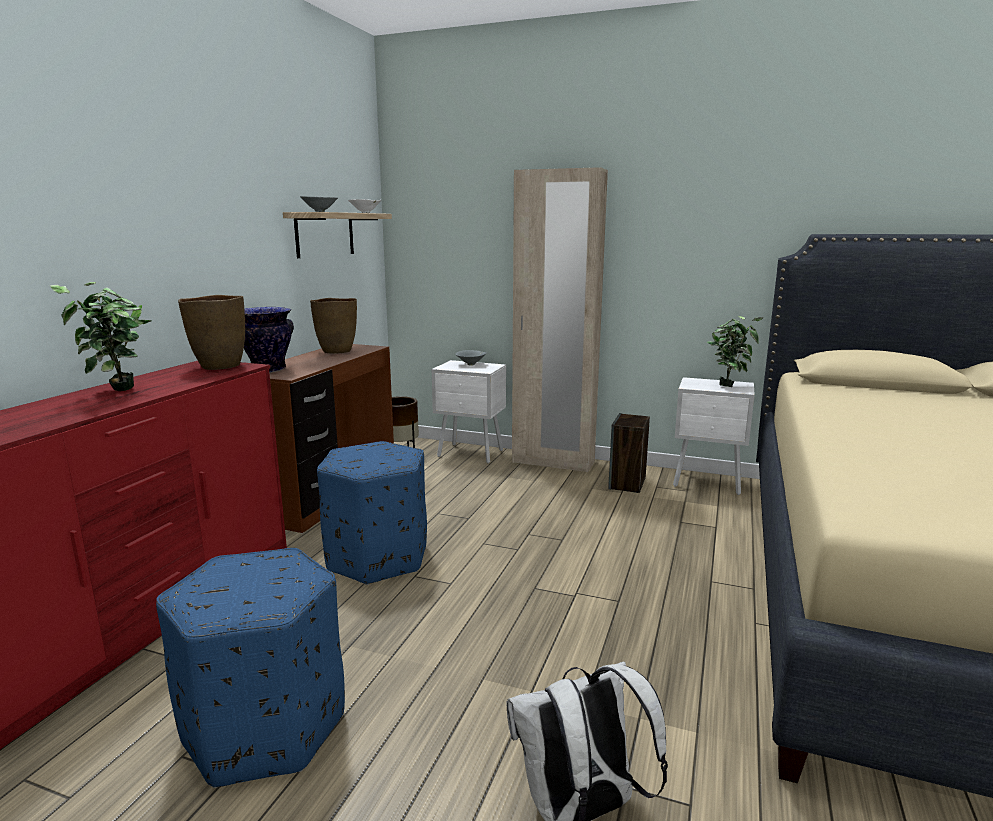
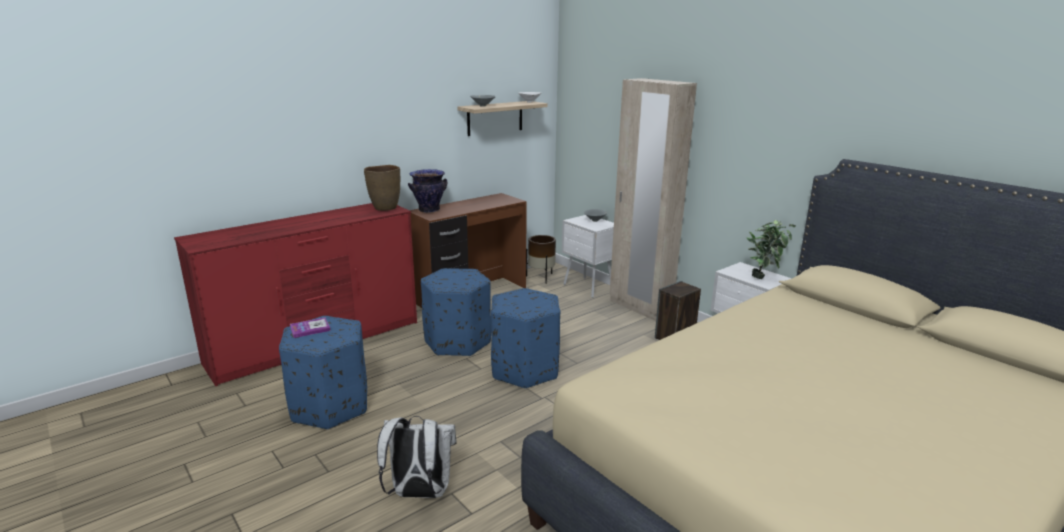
camera: 30 degrees right, 5 degrees up
potted plant [49,282,152,391] -> none
brown vase [310,298,357,353] -> none
none -> book [290,317,331,338]
none -> blue ottoman [491,288,560,389]

